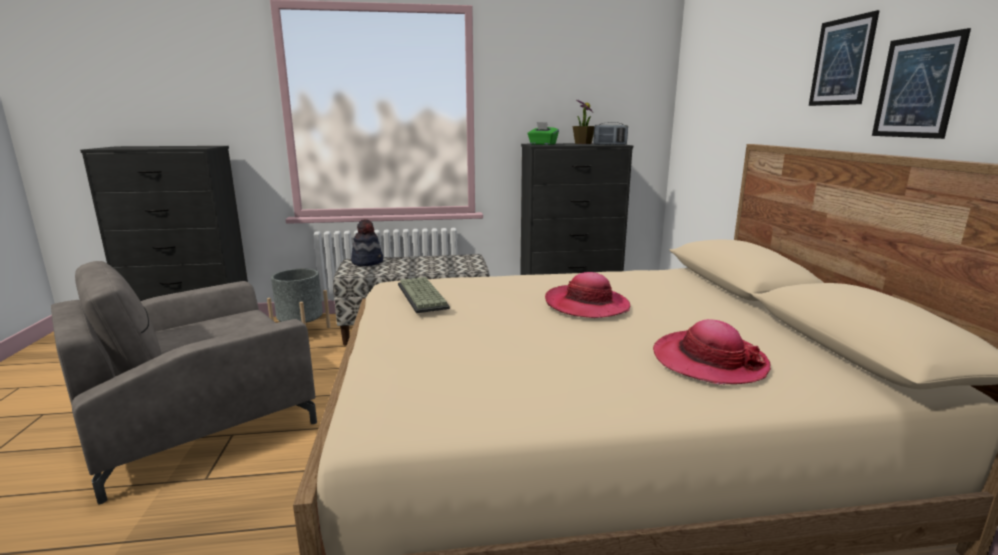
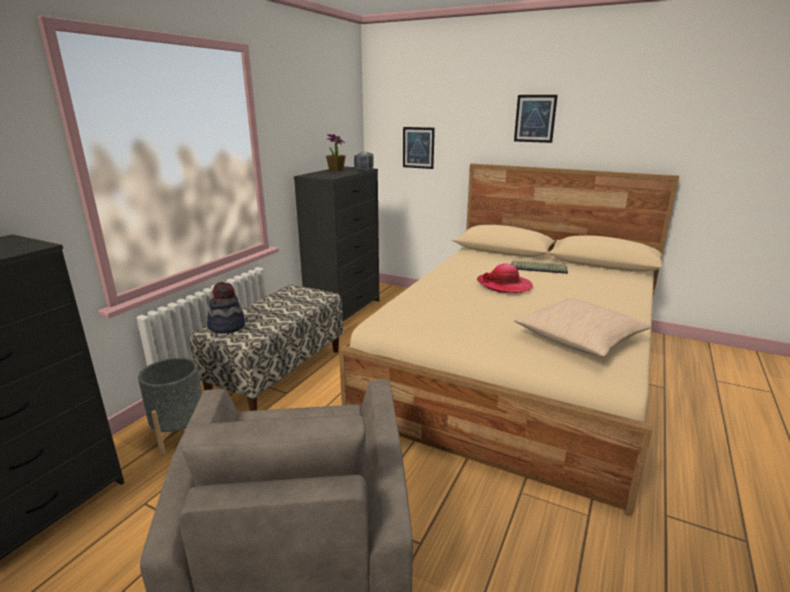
camera: 55 degrees left, 5 degrees up
keyboard [398,277,450,313] -> keyboard moved to [511,260,568,274]
green tissue box [528,122,559,145] -> none
hat [653,319,771,384] -> none
picture [872,28,971,139] -> picture moved to [403,127,435,169]
none -> beige pillow [514,298,652,357]

